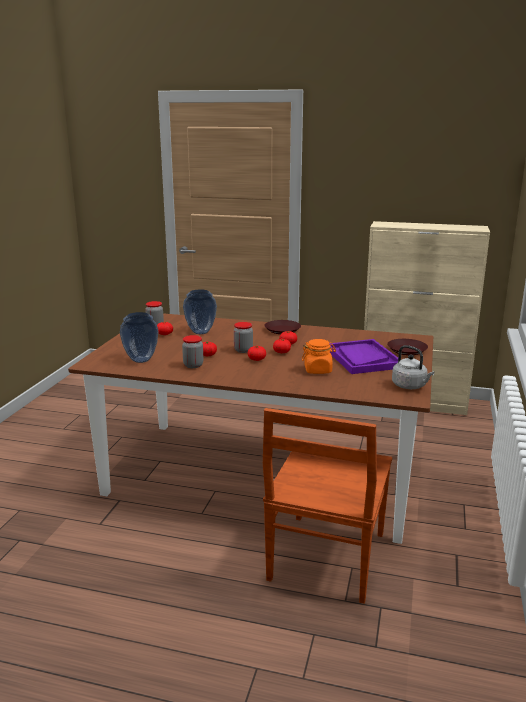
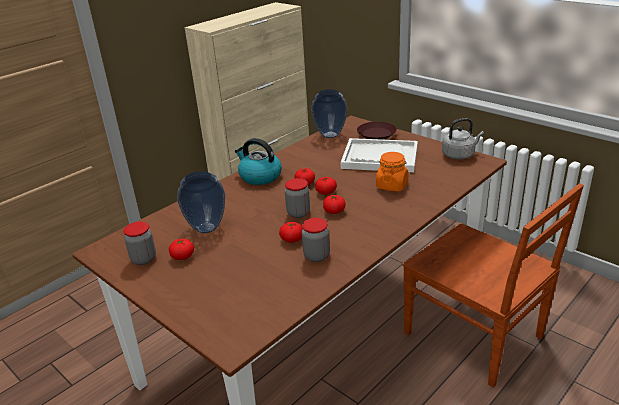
camera: 60 degrees left, 10 degrees up
vase [120,312,158,363] -> vase moved to [311,89,348,138]
brown plate [264,320,301,334] -> kettle [235,138,282,185]
purple tray [330,339,398,374] -> white tray [341,138,418,172]

